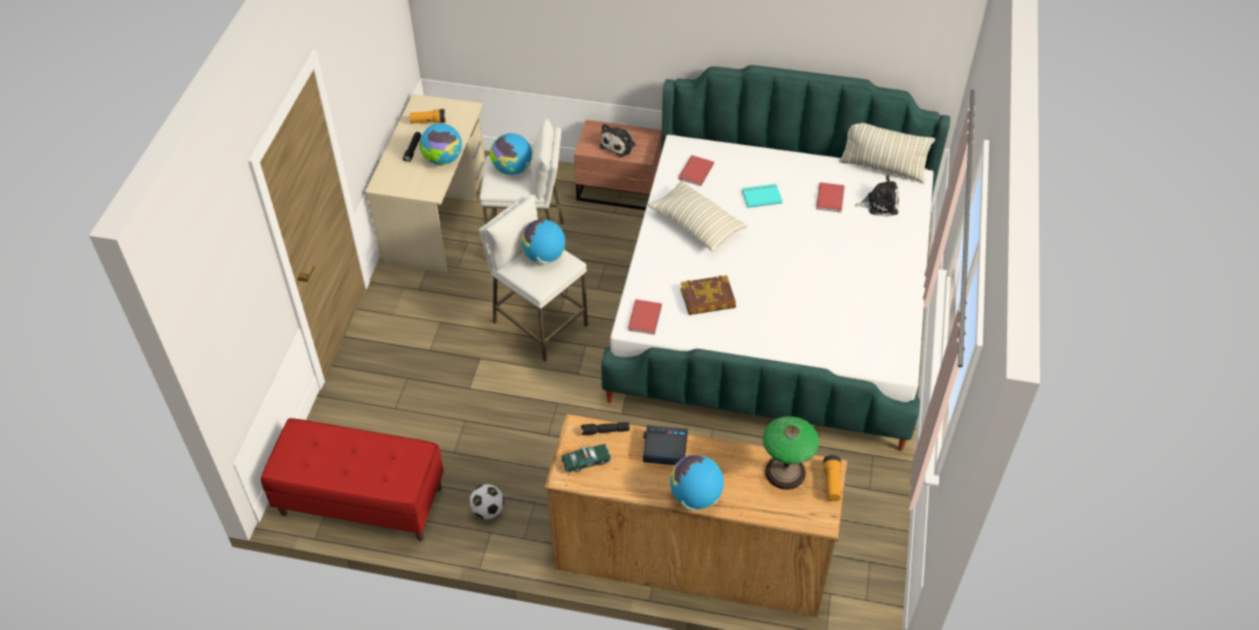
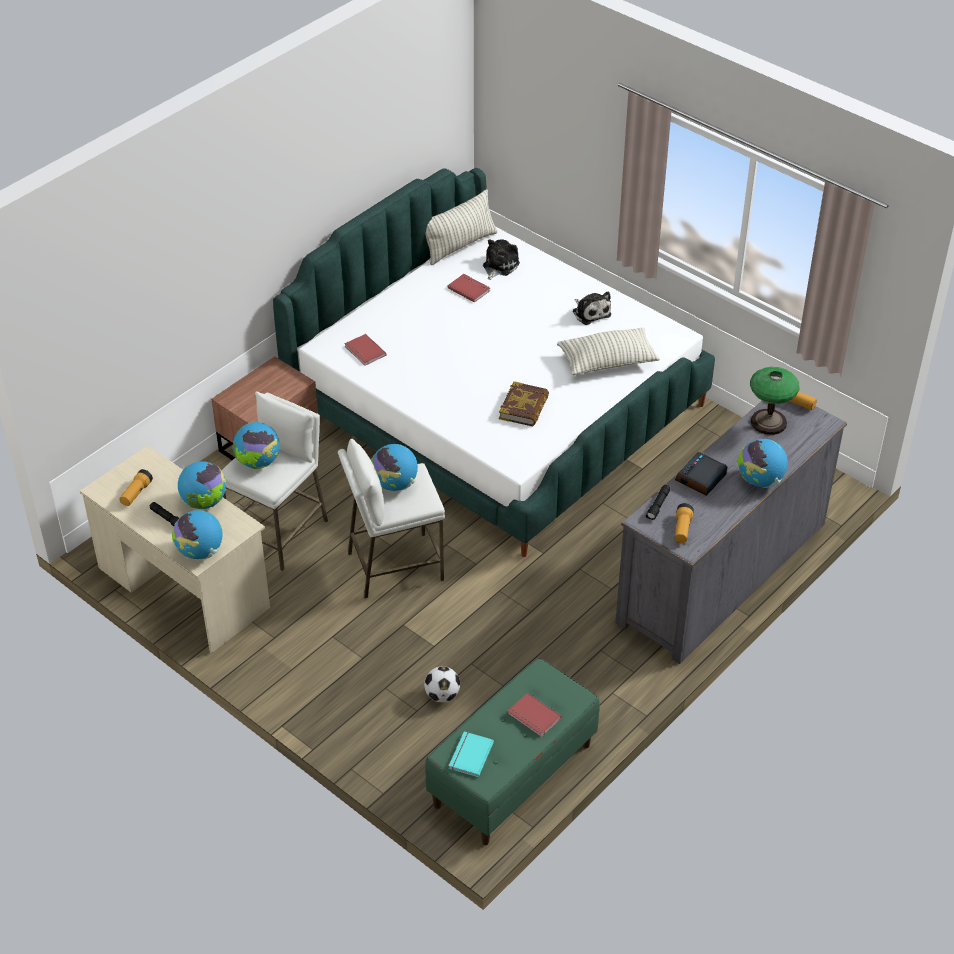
camera: 60 degrees left, 5 degrees down
red bench [261,418,444,541] -> green bench [425,657,600,845]
football [469,484,504,519] -> football moved to [424,666,460,702]
brown dresser [544,414,847,617] -> grey dresser [615,401,847,664]
toy car [561,444,611,473] -> flashlight [674,503,694,543]
plush toy [600,124,635,157] -> plush toy moved to [573,291,611,325]
red book [628,299,662,335] -> red book moved to [507,693,562,737]
pillow [648,181,747,252] -> pillow moved to [557,328,660,375]
turquoise book [742,184,783,208] -> turquoise book moved to [449,731,494,777]
none -> globe [172,510,223,559]

